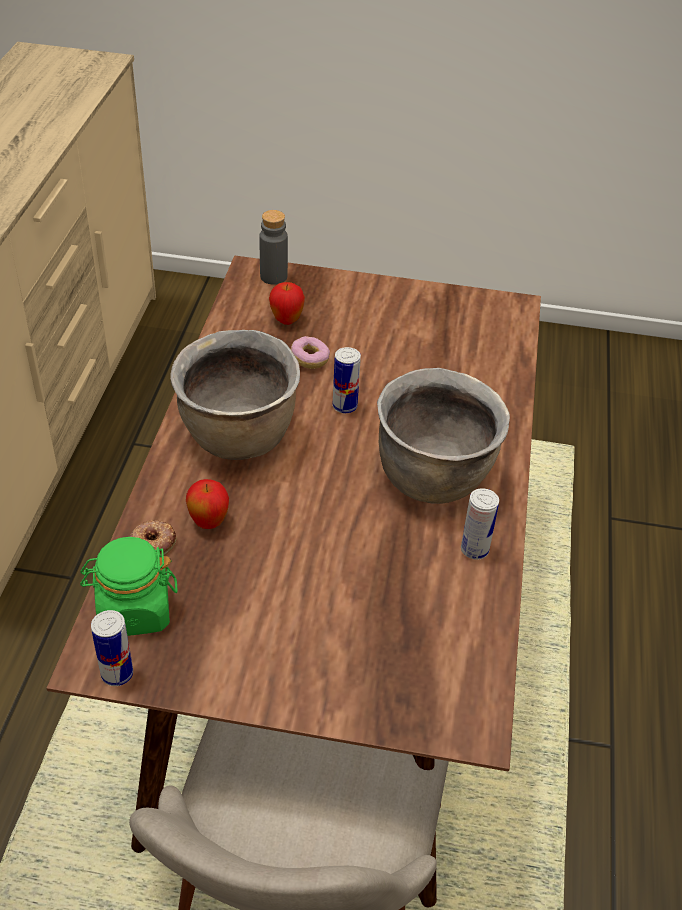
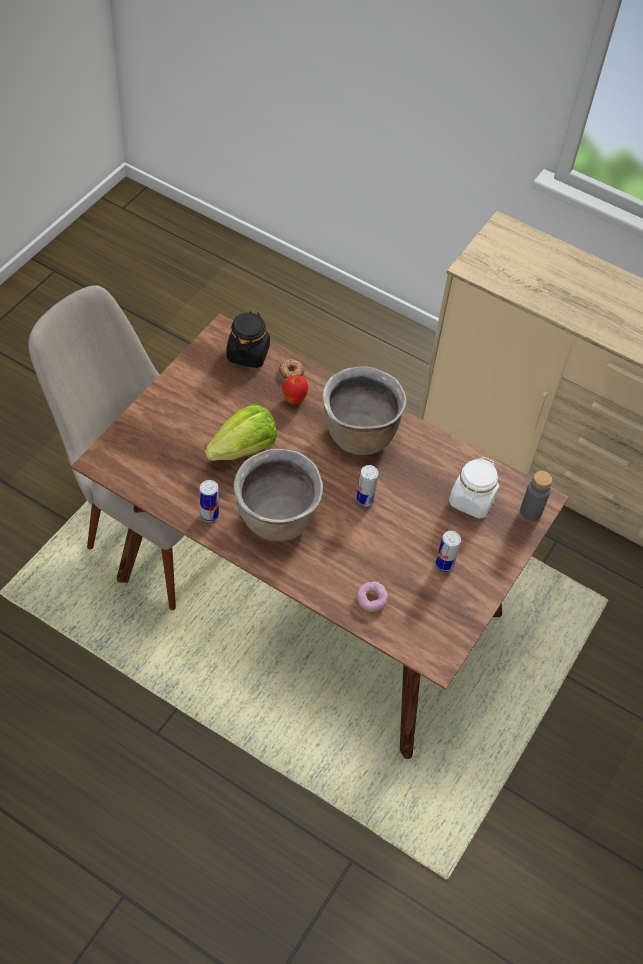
camera: 110 degrees right, 10 degrees up
green jar [80,537,178,636] -> black jar [227,311,270,368]
can [91,610,133,686] -> can moved to [435,531,461,572]
apple [269,282,305,325] -> white jar [449,457,500,519]
donut [291,336,330,369] -> donut moved to [356,581,388,612]
none -> lettuce [205,404,277,461]

